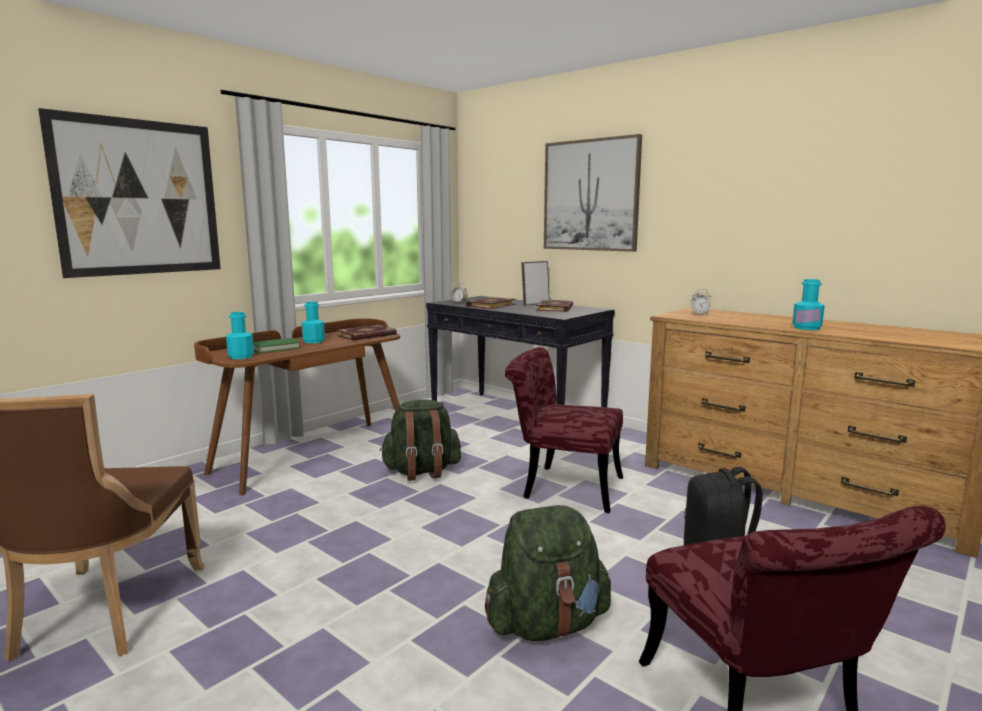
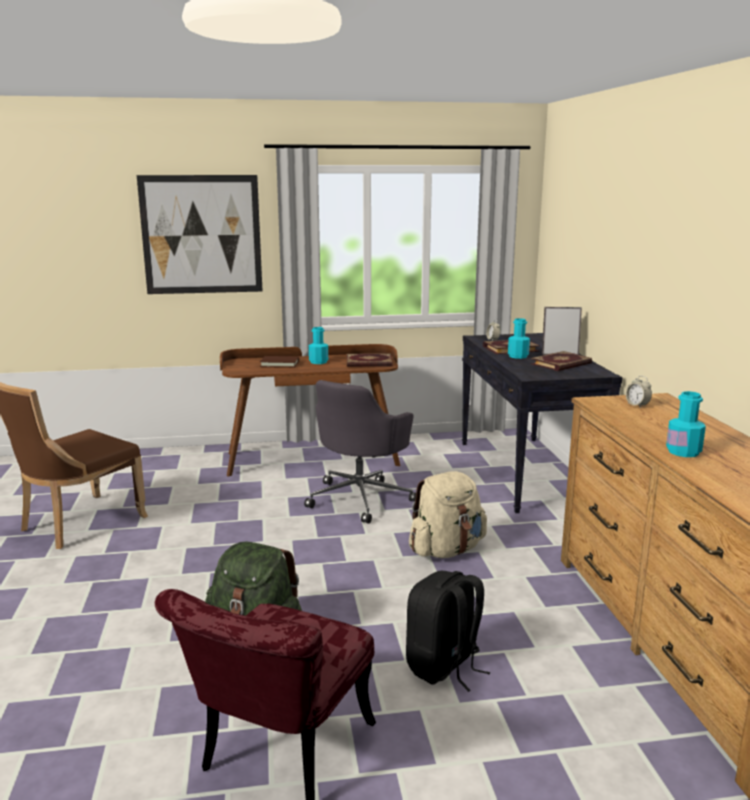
camera: 40 degrees right, 5 degrees up
turquoise bottle [226,312,254,359] -> turquoise bottle moved to [508,318,530,359]
green book [253,338,301,354] -> brown book [260,356,299,368]
green backpack [380,400,461,481] -> grey office chair [304,380,416,524]
red chair [505,347,623,513] -> beige backpack [409,471,487,558]
picture [544,134,642,252] -> none

